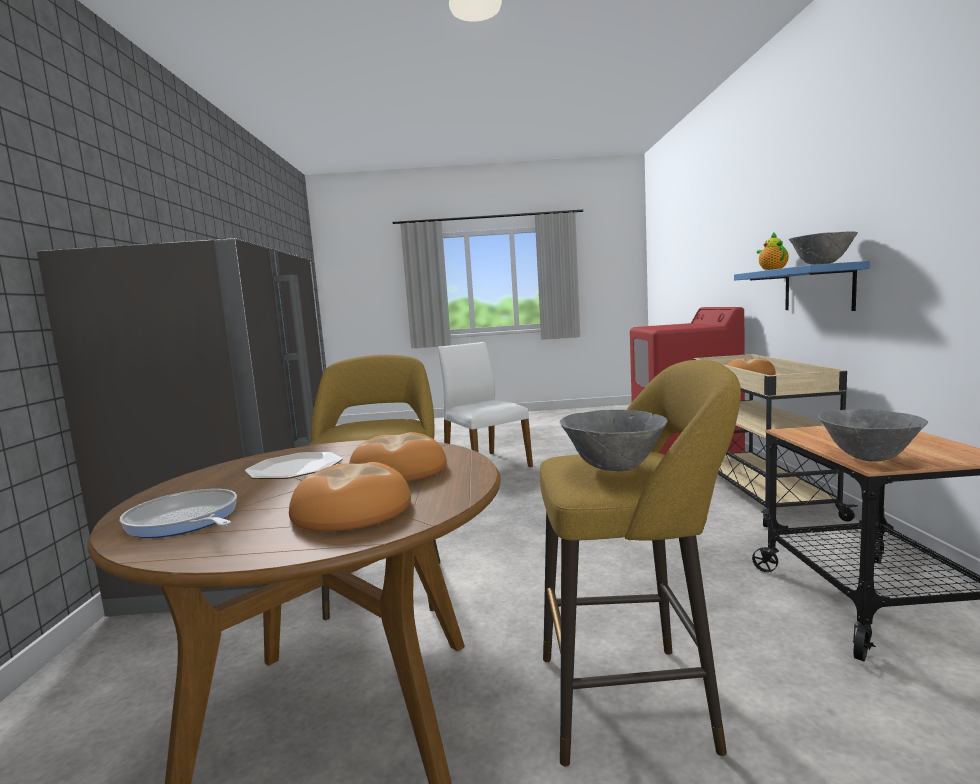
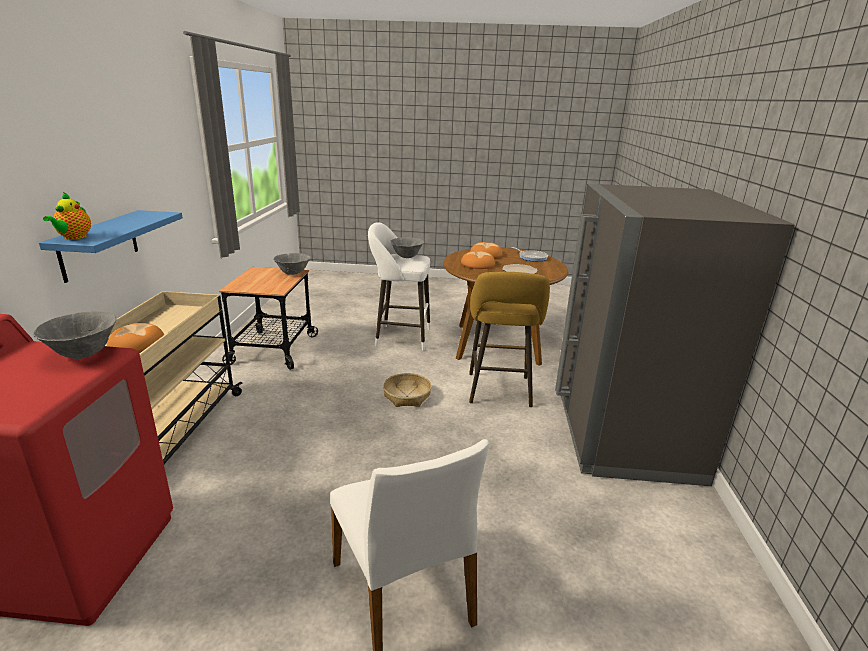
camera: 175 degrees left, 15 degrees up
yellow stool [540,360,741,766] -> white stool [368,222,431,350]
grey bowl [789,231,858,264] -> grey bowl moved to [33,311,117,359]
none -> basket [383,373,432,407]

